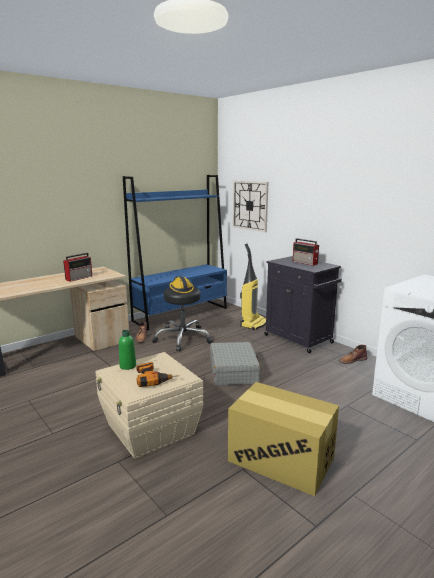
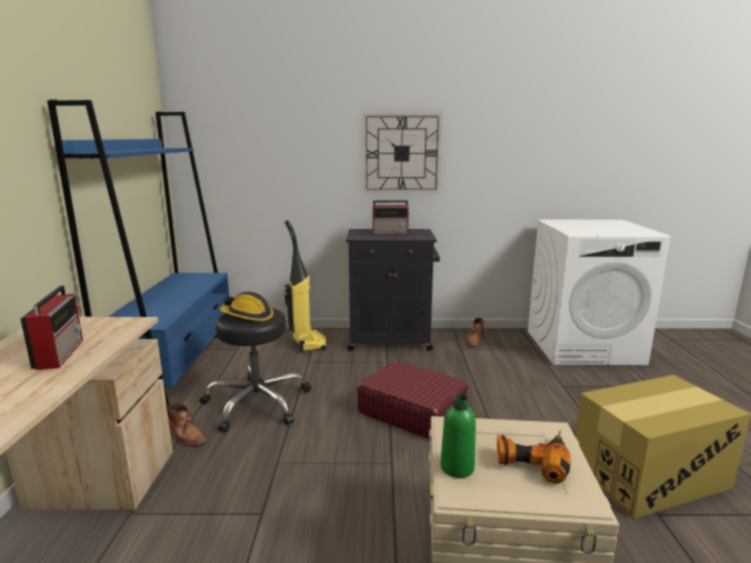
camera: 50 degrees left, 0 degrees up
grey suitcase [210,342,260,385] -> red suitcase [357,361,468,439]
wall clock [233,181,268,232] -> wall clock moved to [363,113,442,193]

